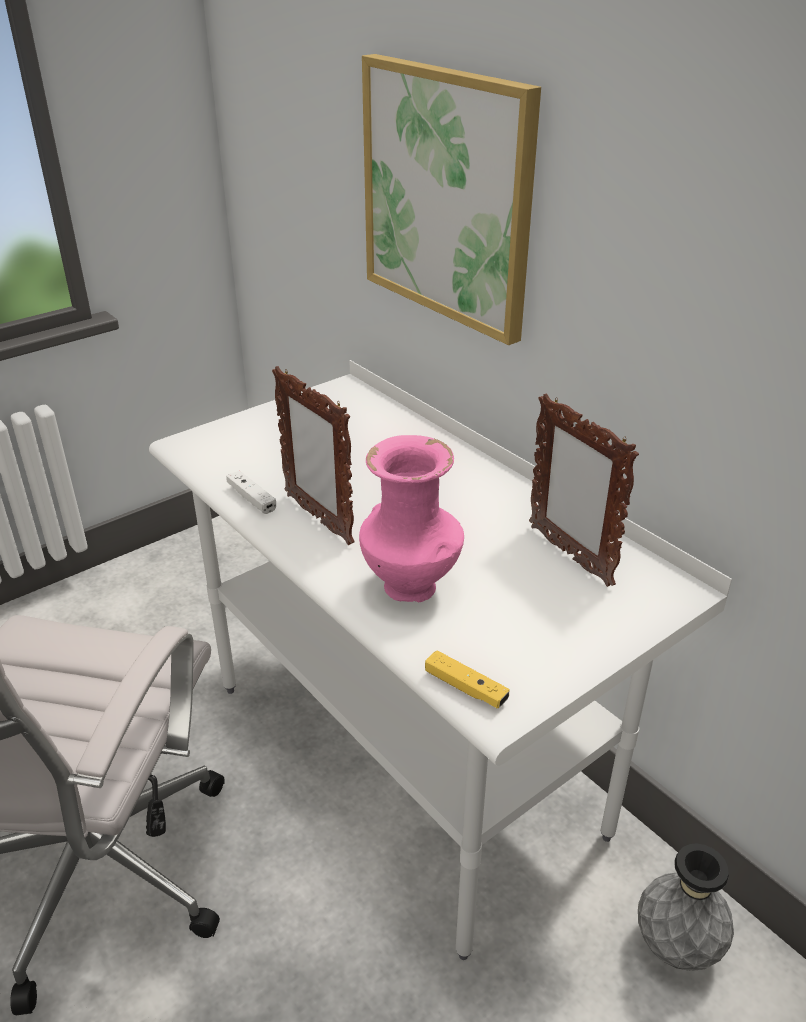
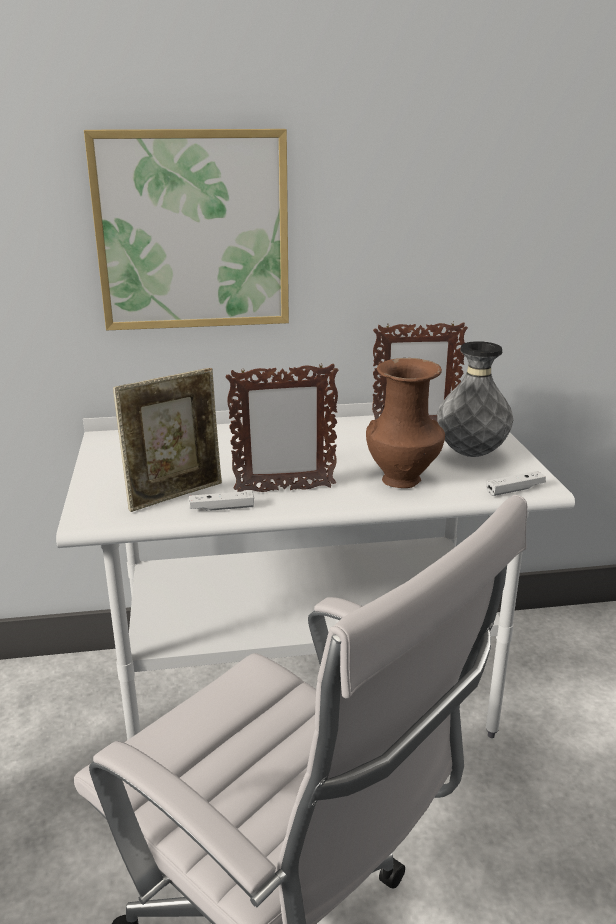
camera: 60 degrees left, 10 degrees down
pink vase [359,435,464,602] -> brown vase [366,358,445,488]
yellow game controller [425,650,509,708] -> white game controller [487,471,546,496]
grey vase [638,843,734,971] -> grey vase moved to [437,341,513,457]
none -> picture frame [113,368,222,512]

